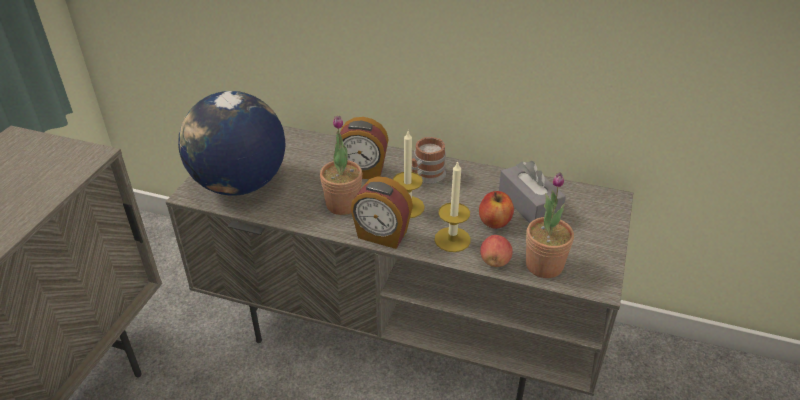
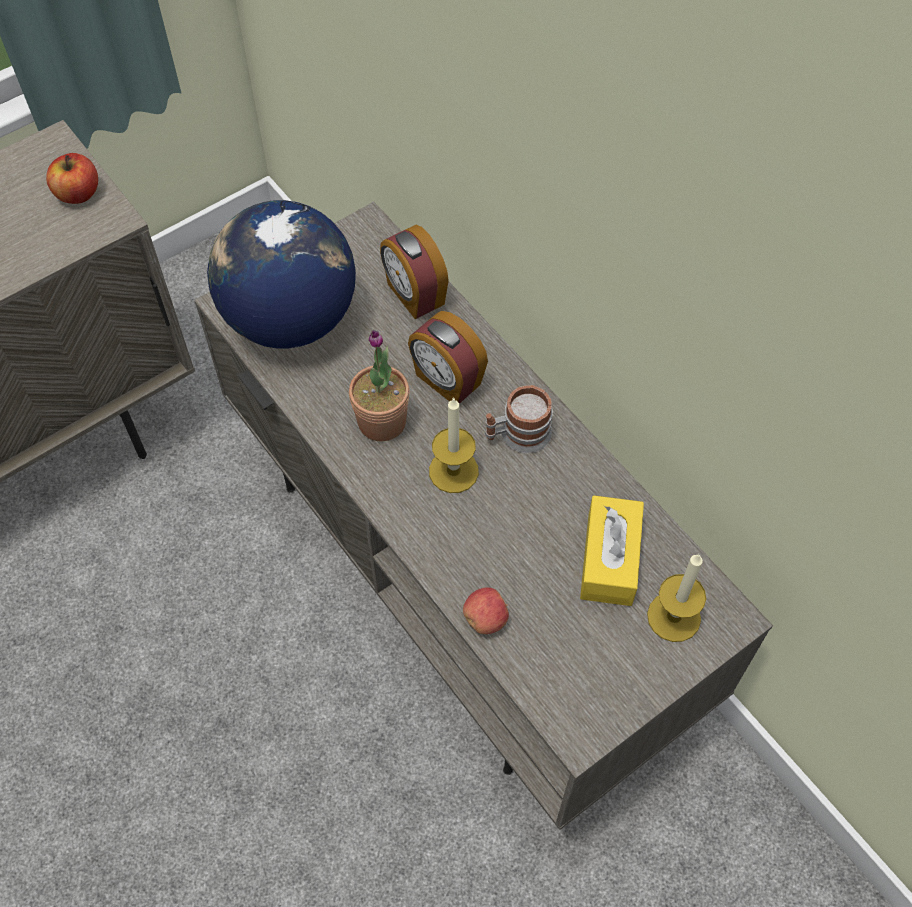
camera: 35 degrees right, 20 degrees up
alarm clock [350,176,413,249] -> alarm clock moved to [380,225,449,319]
candle [435,160,471,252] -> candle moved to [647,554,706,642]
apple [479,191,514,229] -> apple moved to [46,153,98,204]
grey tissue box [499,161,566,223] -> yellow tissue box [580,495,644,606]
potted plant [526,172,574,278] -> none

